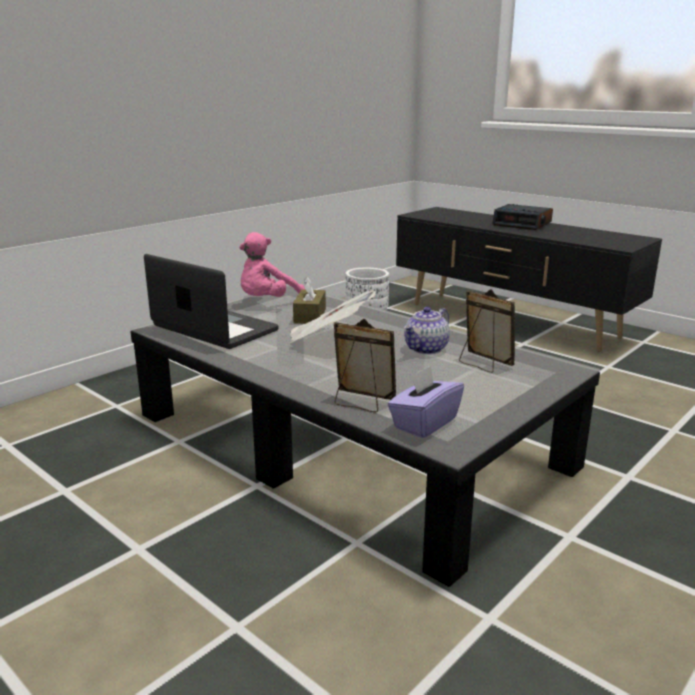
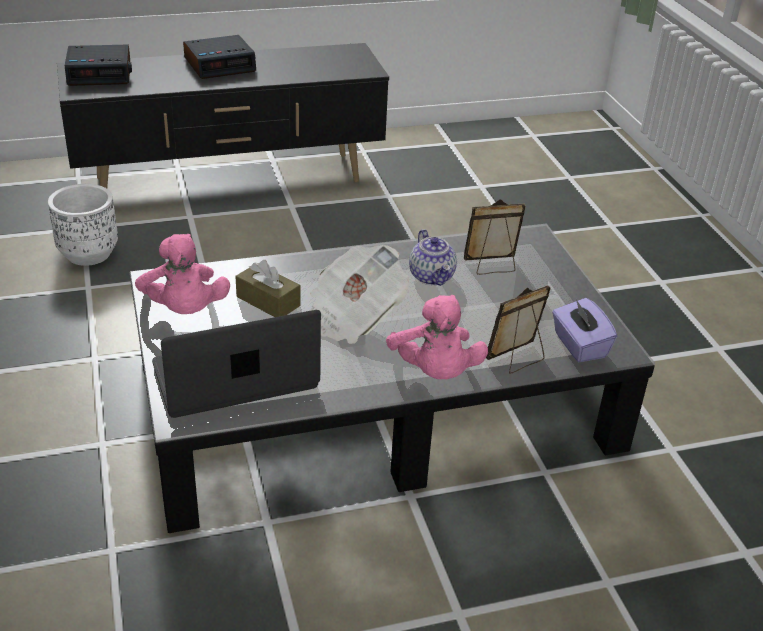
camera: 60 degrees left, 15 degrees up
none -> alarm clock [65,44,132,86]
none -> pink plush toy [386,295,488,380]

